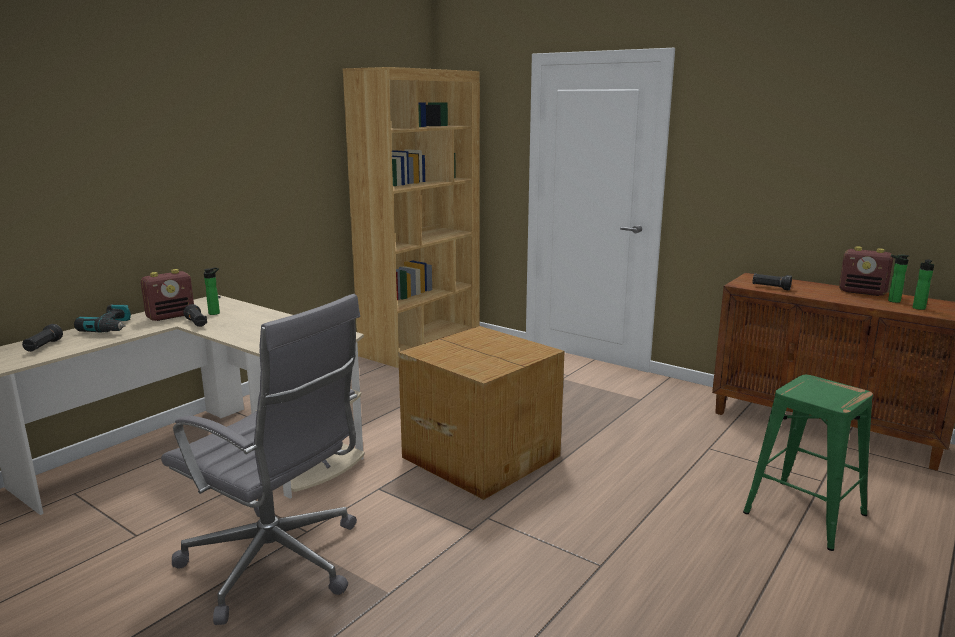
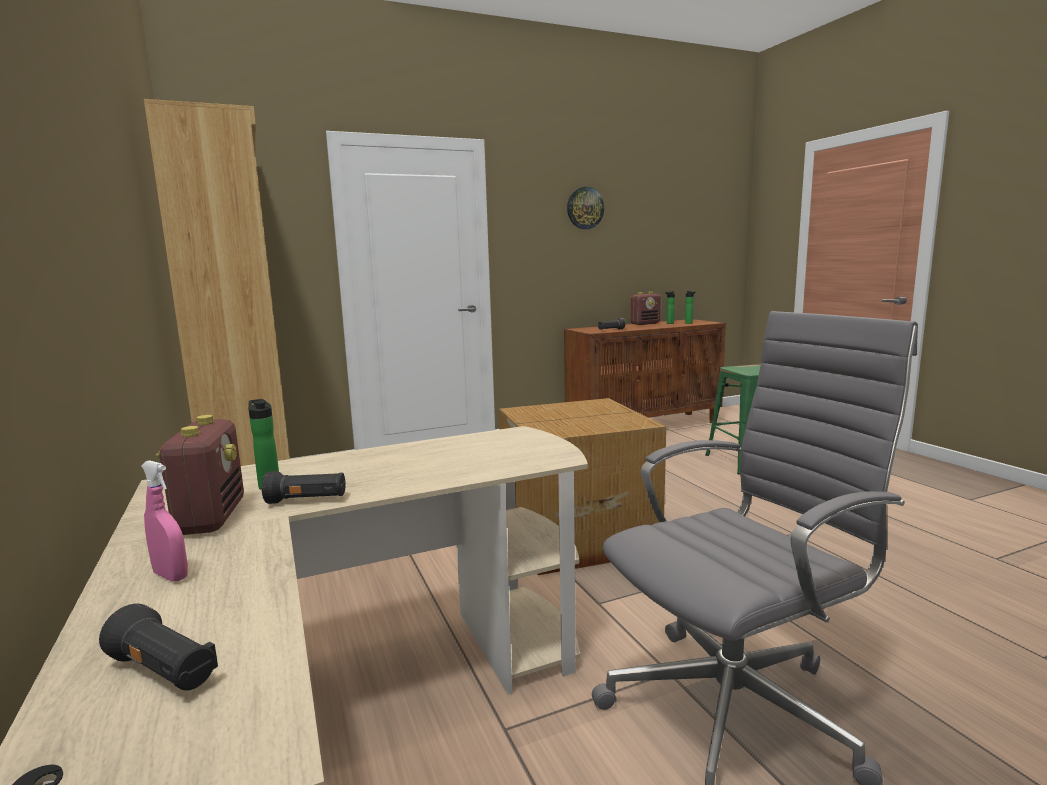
camera: 60 degrees left, 5 degrees down
power drill [74,304,131,332] -> pink spray bottle [141,460,188,581]
none -> wall clock [567,187,604,229]

